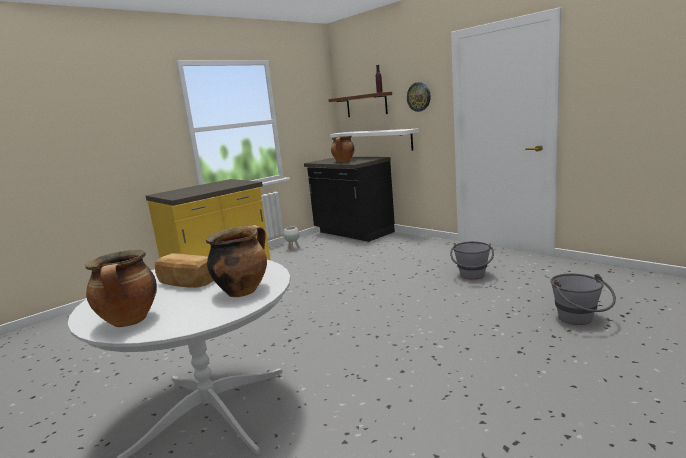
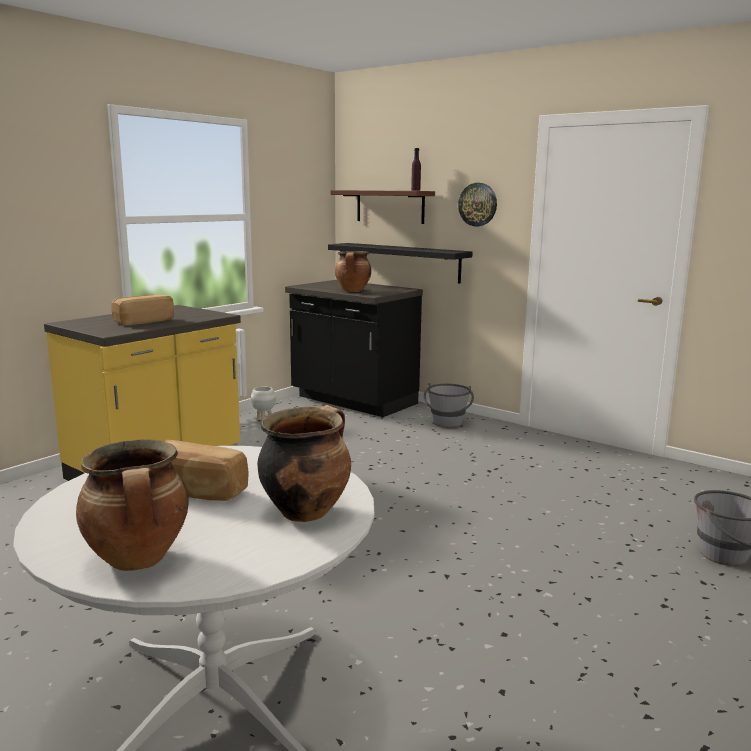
camera: 10 degrees left, 0 degrees up
white shelf [330,129,419,151] -> black shelf [328,243,473,284]
grey bucket [450,242,494,280] -> grey bucket moved to [424,383,474,428]
none -> bread [112,295,174,325]

